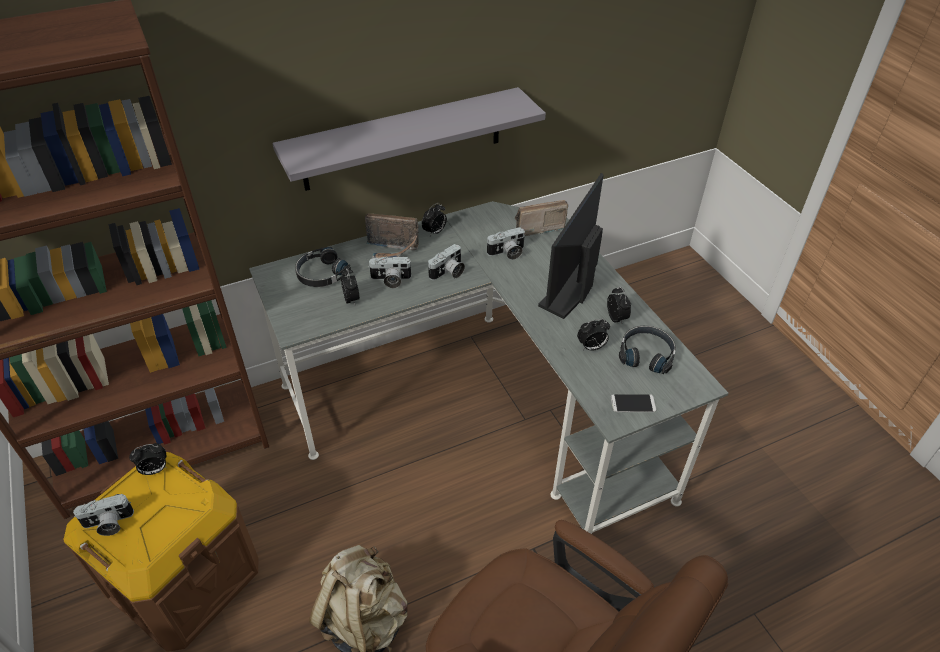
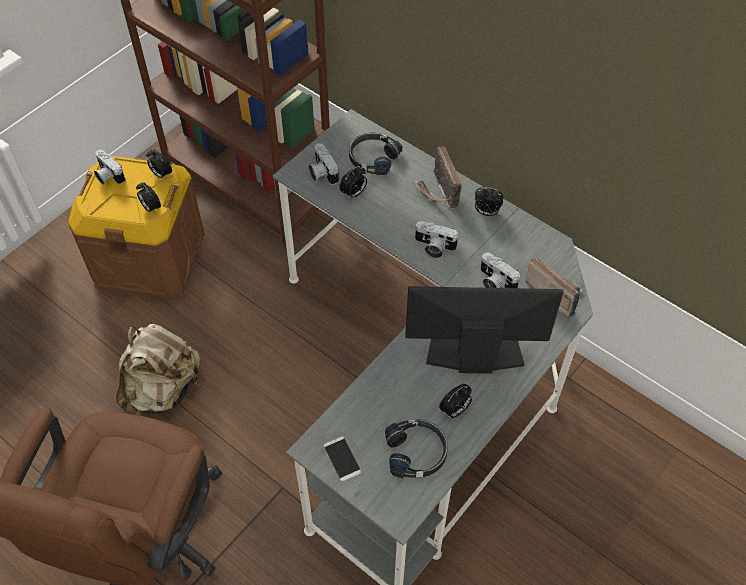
camera: 65 degrees right, 10 degrees up
grey shelf [273,87,546,191] -> none
camera [369,256,412,288] -> camera moved to [309,143,339,185]
alarm clock [577,319,610,351] -> alarm clock moved to [136,183,161,213]

